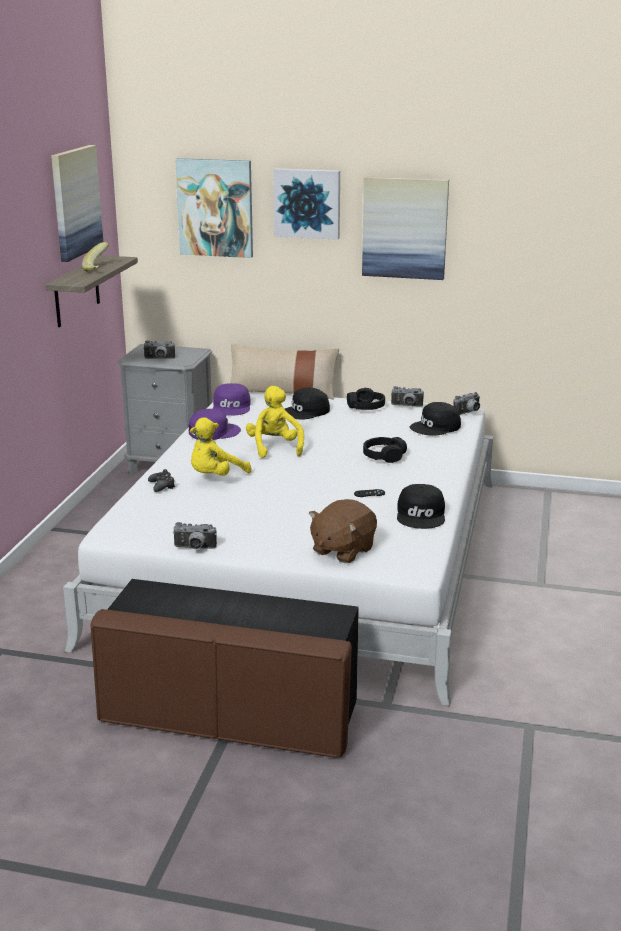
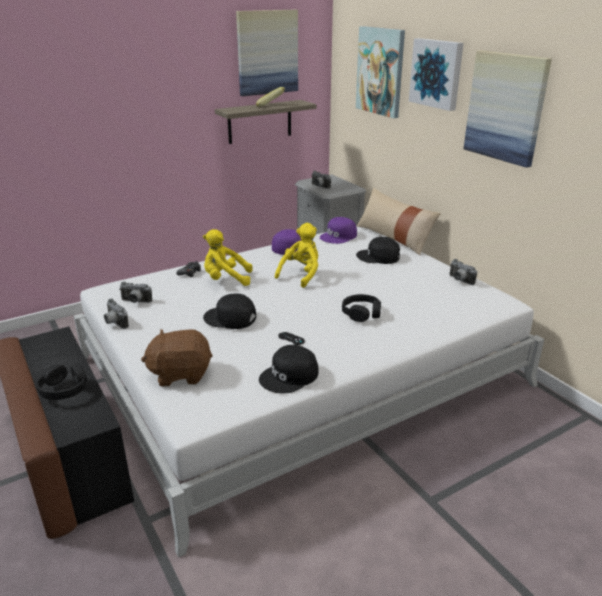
camera: 45 degrees right, 5 degrees up
black headphones [347,388,385,410] -> black headphones moved to [36,364,87,400]
black cap [410,402,461,436] -> black cap moved to [203,294,256,329]
camera [453,392,480,415] -> camera moved to [119,282,152,303]

